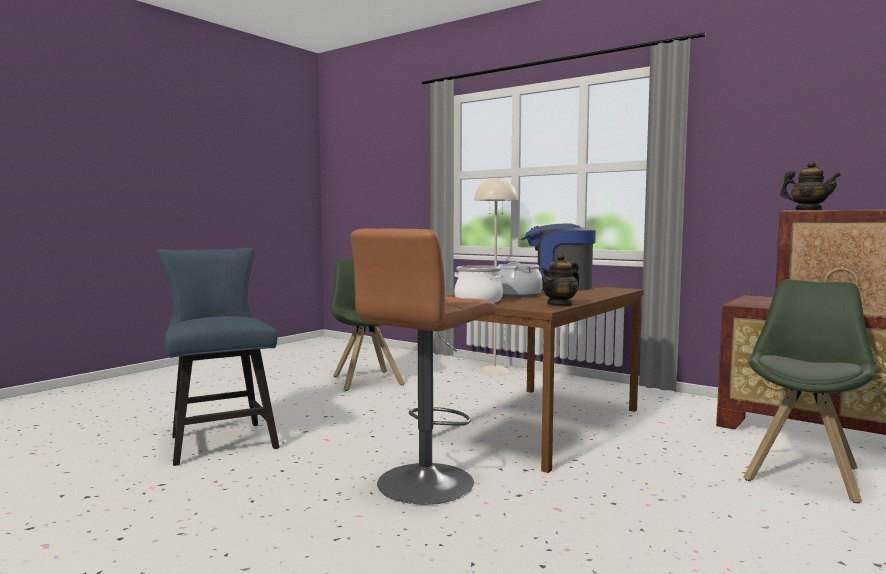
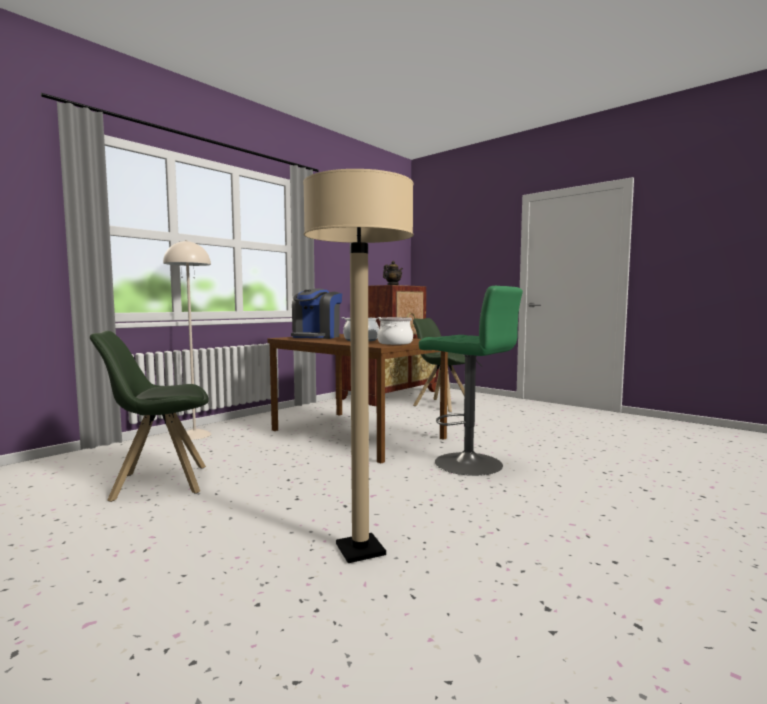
camera: 85 degrees left, 0 degrees up
blue chair [156,248,280,466] -> beige floor lamp [303,169,414,563]
brown stool [350,228,496,504] -> green stool [419,286,523,476]
teapot [541,253,579,307] -> none

